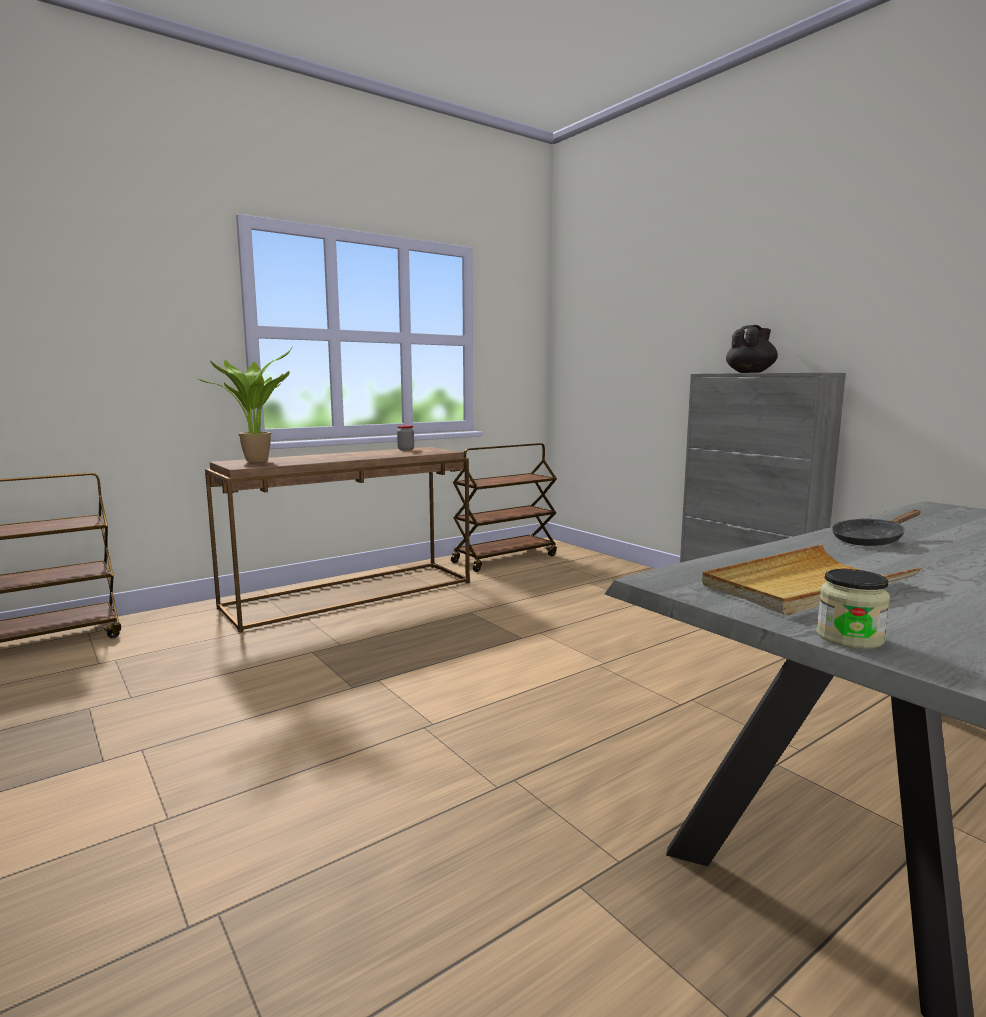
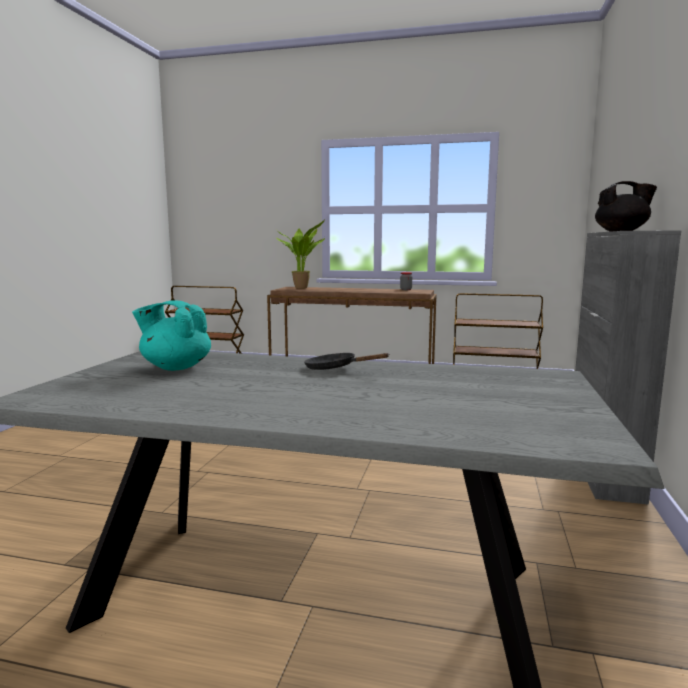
camera: 50 degrees right, 0 degrees up
beige tray [702,544,921,615] -> turquoise teapot [132,300,211,371]
jar [816,569,890,649] -> none

